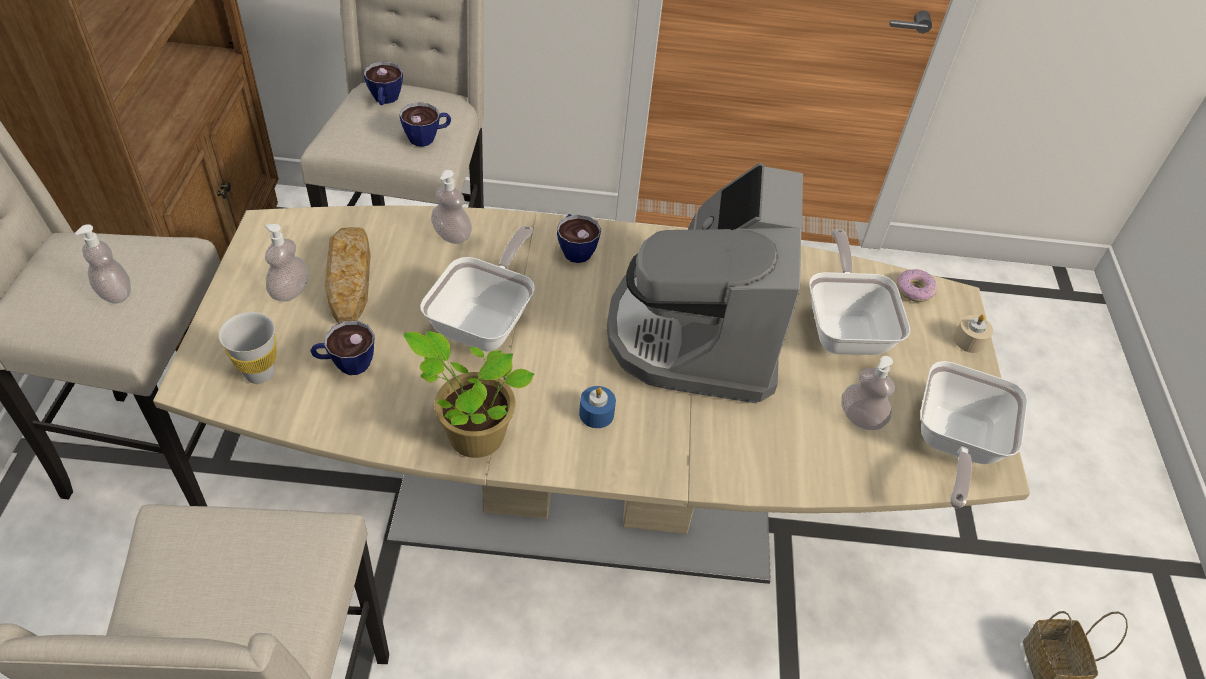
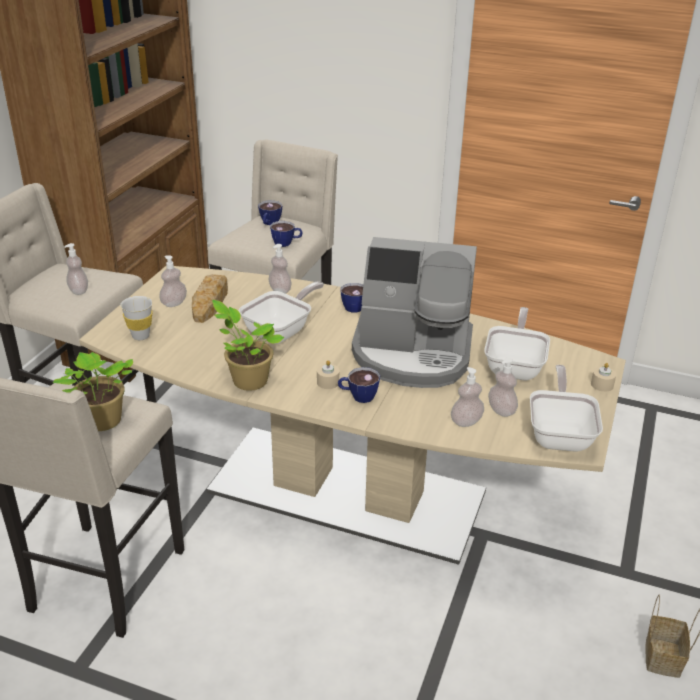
camera: 20 degrees right, 15 degrees down
cup [310,321,374,375] -> cup moved to [338,367,380,403]
blue candle [579,386,616,428] -> beige candle [317,360,339,389]
coffee machine [607,163,803,403] -> coffee machine turned 105 degrees counterclockwise [352,237,477,388]
donut [897,269,937,302] -> none
frying pan [920,361,1028,508] -> frying pan turned 150 degrees clockwise [530,365,603,452]
none -> potted plant [53,352,133,431]
none -> soap dispenser [451,367,484,427]

